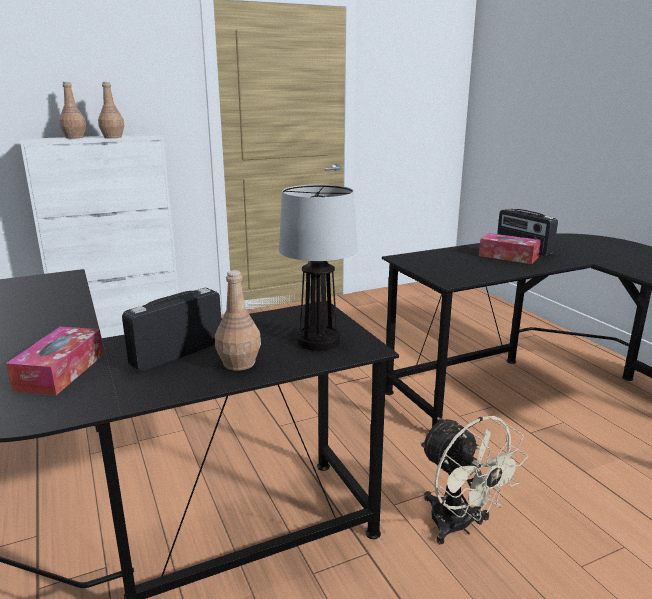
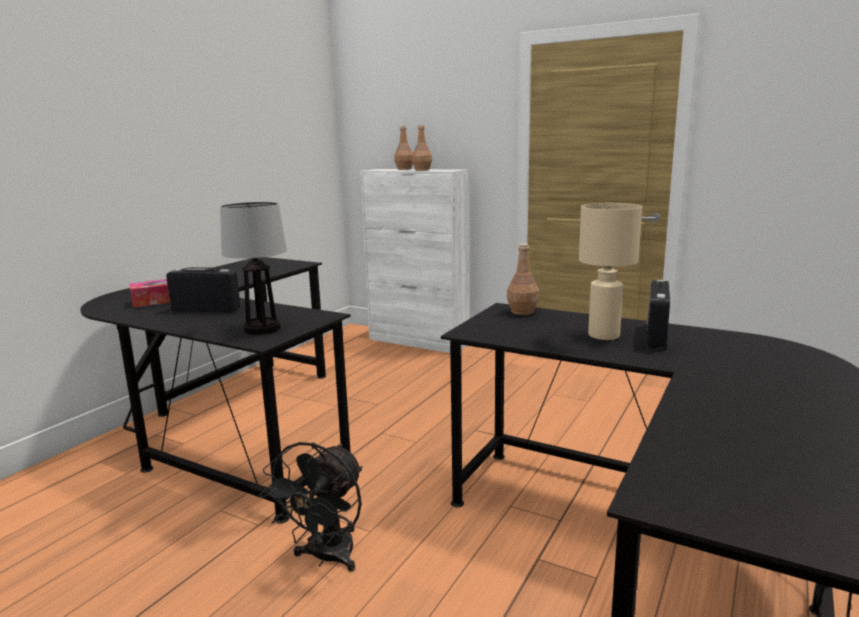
camera: 55 degrees right, 5 degrees down
brown bottle [215,270,261,371] -> brown bottle moved to [507,243,539,315]
beige fan [420,416,528,544] -> black fan [260,442,362,572]
tissue box [479,233,541,264] -> beige table lamp [579,203,642,340]

